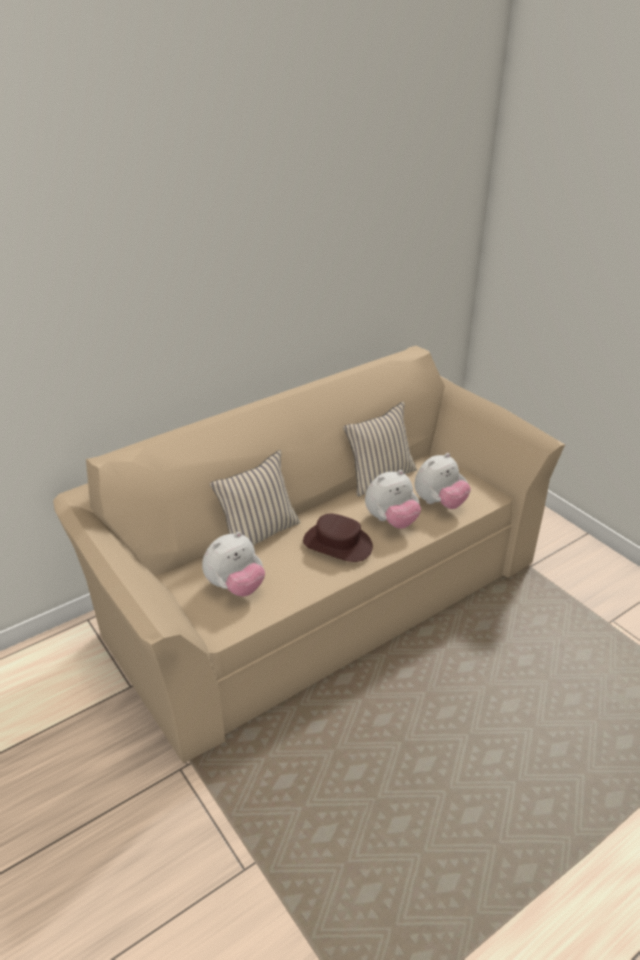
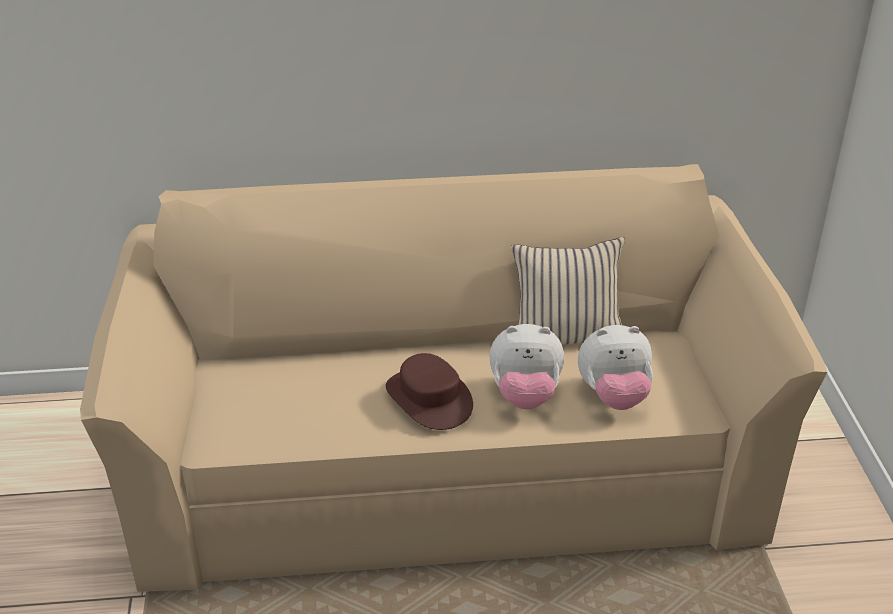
camera: 30 degrees right, 0 degrees up
plush toy [202,532,265,597] -> none
beige pillow [210,450,300,546] -> none

